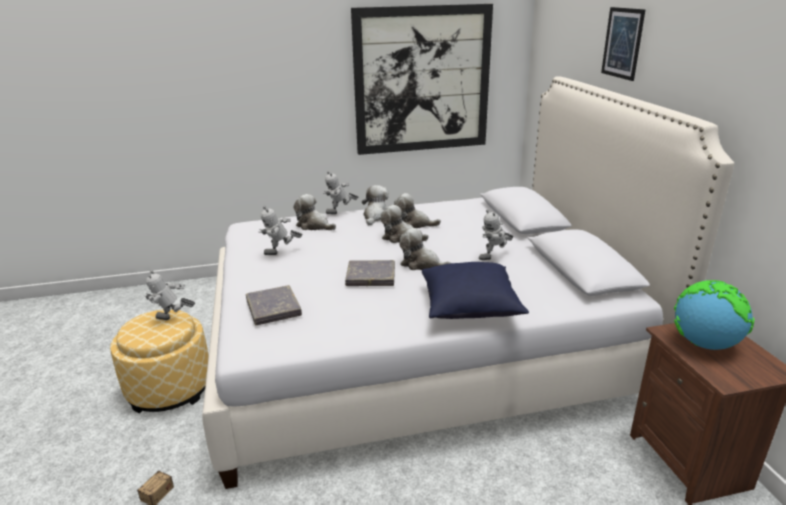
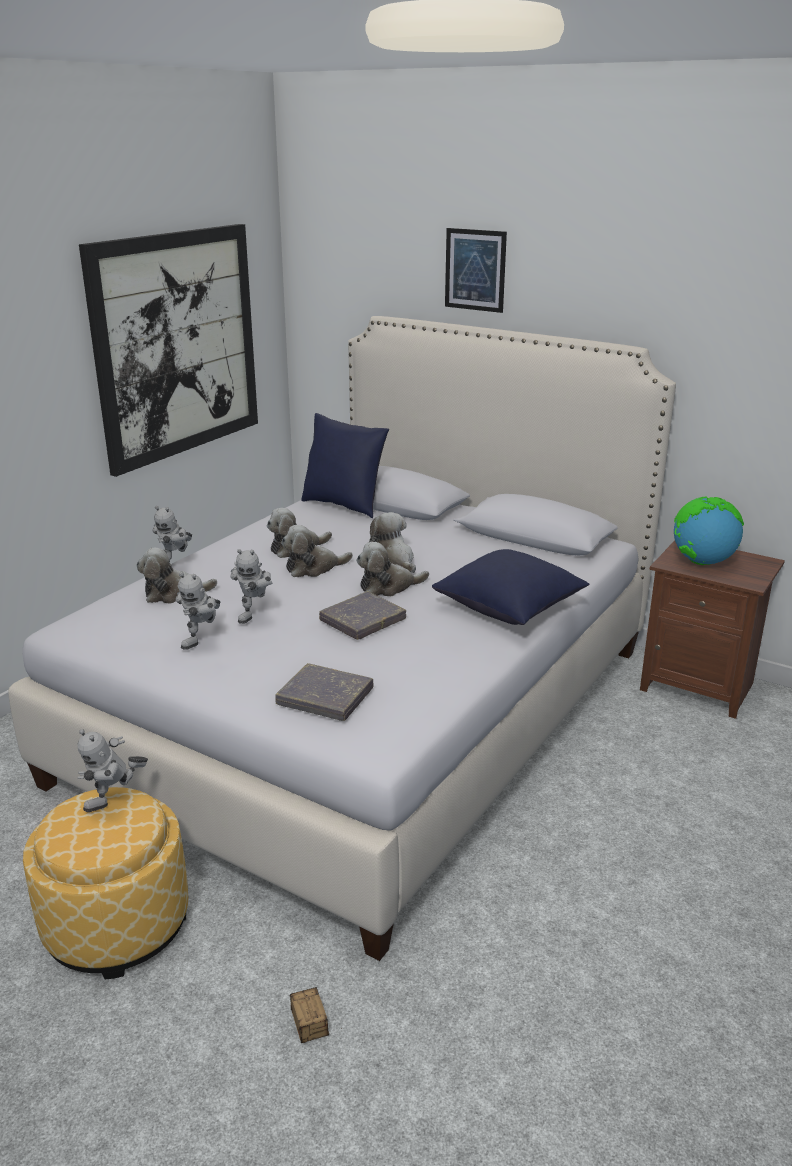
camera: 45 degrees left, 0 degrees up
plush toy [362,185,389,226] -> plush toy moved to [369,512,416,573]
toy robot [479,210,514,260] -> toy robot moved to [231,549,273,624]
none -> blue pillow [301,413,389,518]

